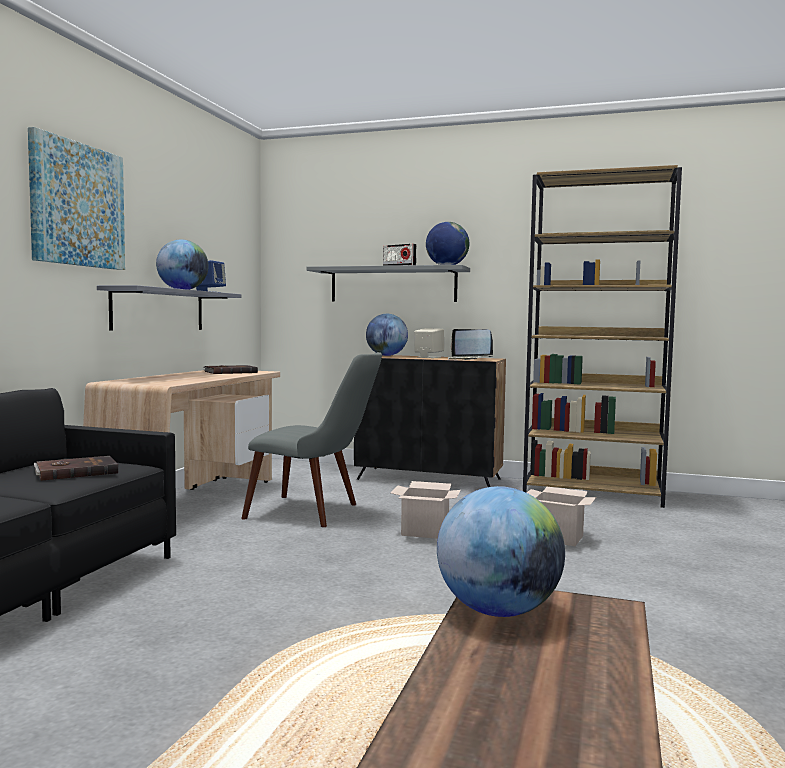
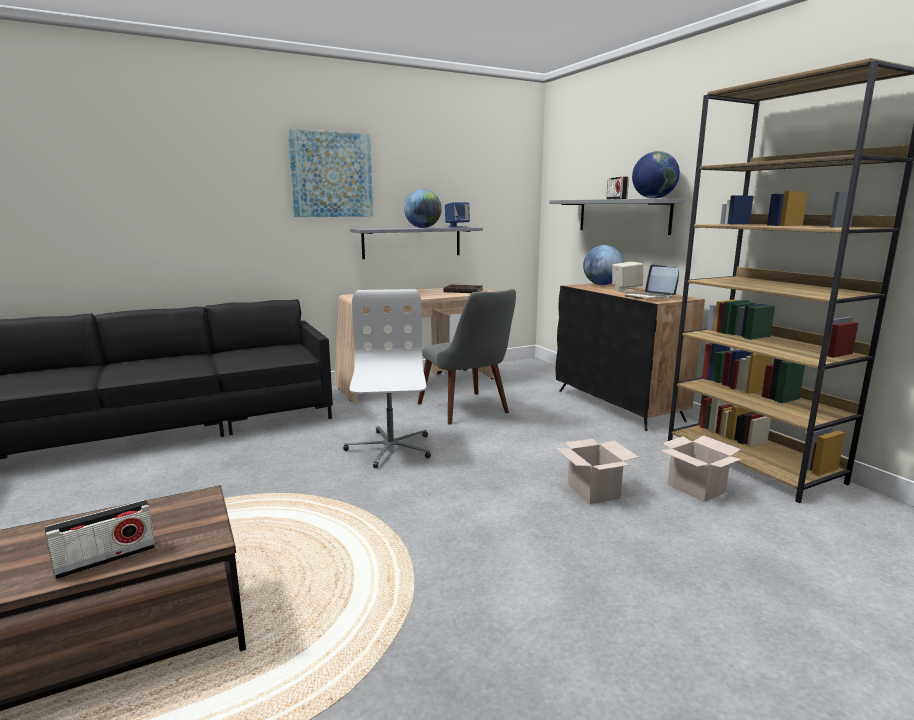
camera: 45 degrees right, 10 degrees up
brown book [34,456,118,481] -> none
cardboard box [391,481,461,539] -> cardboard box moved to [661,435,742,502]
globe [437,486,565,617] -> none
none -> radio [45,500,156,580]
none -> white office chair [343,289,431,468]

